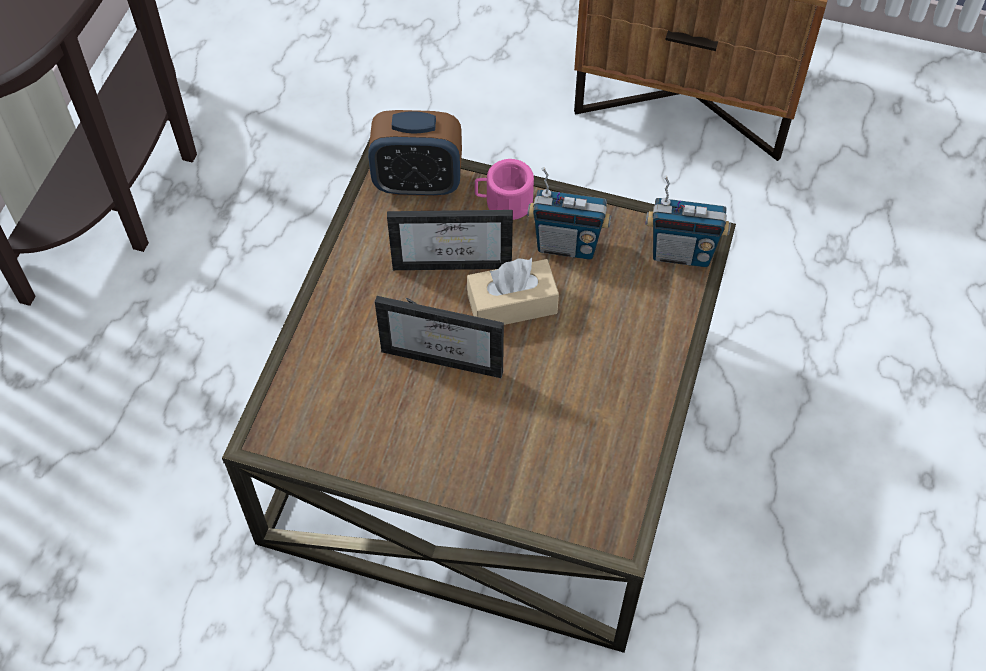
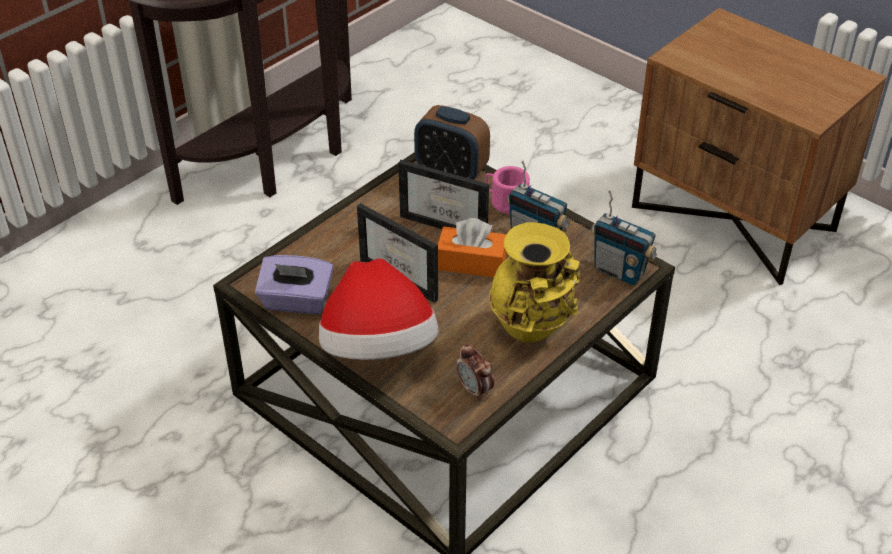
camera: 25 degrees right, 15 degrees down
beige tissue box [467,258,559,325] -> orange tissue box [438,218,507,277]
none -> purple tissue box [255,255,334,314]
none -> hat [319,259,439,360]
none -> alarm clock [456,343,494,400]
none -> yellow vase [489,222,580,343]

